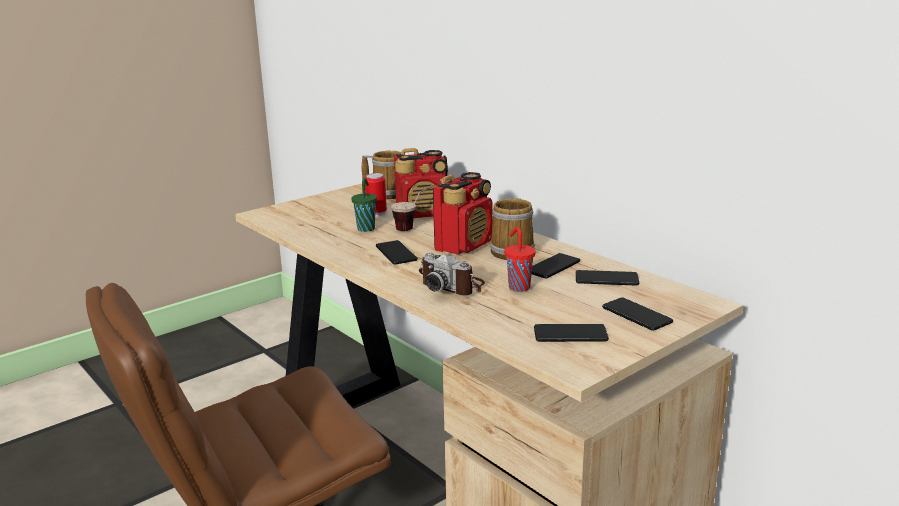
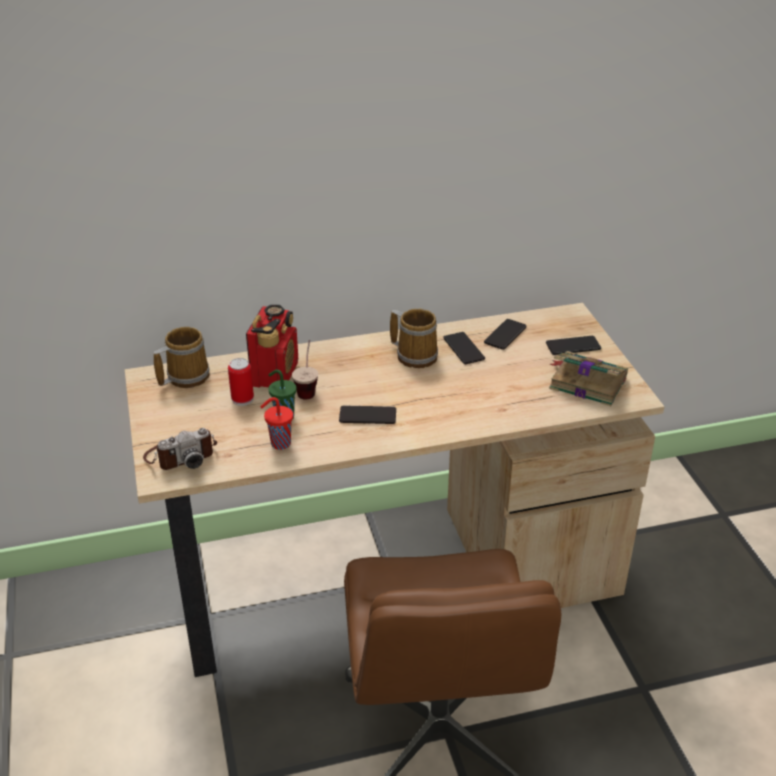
camera: 65 degrees left, 15 degrees up
camera [419,253,485,296] -> camera moved to [143,428,217,470]
radio [433,172,492,255] -> none
red cup [504,227,536,292] -> red cup moved to [260,397,293,450]
phone [534,324,609,342] -> book [549,351,628,406]

